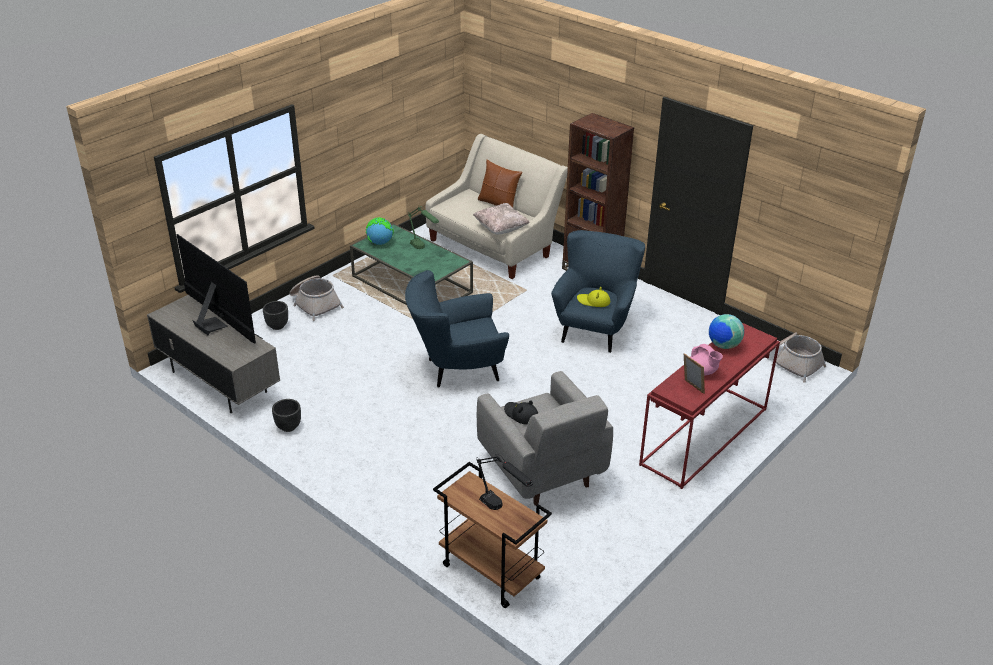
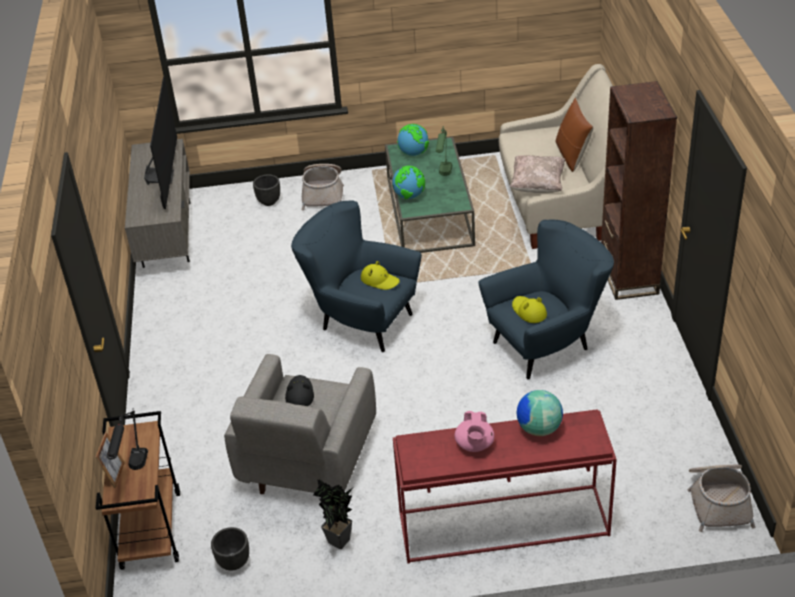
camera: 45 degrees right, 5 degrees up
black planter [272,399,301,432] -> black planter moved to [211,527,249,570]
picture frame [684,353,705,394] -> picture frame moved to [95,432,124,488]
none -> potted plant [313,480,353,549]
none -> yellow hat [361,261,400,290]
none -> globe [392,166,425,199]

